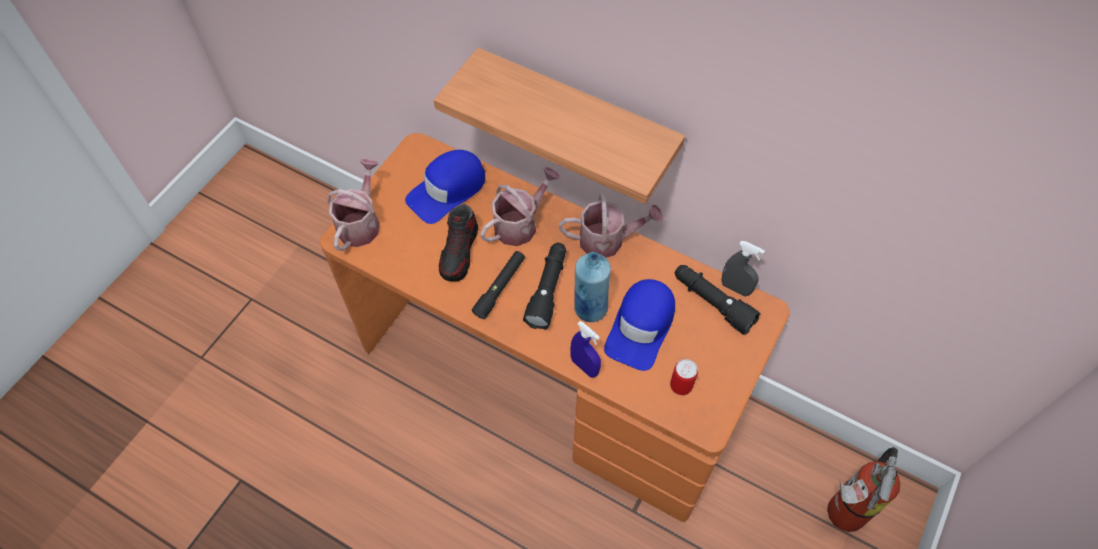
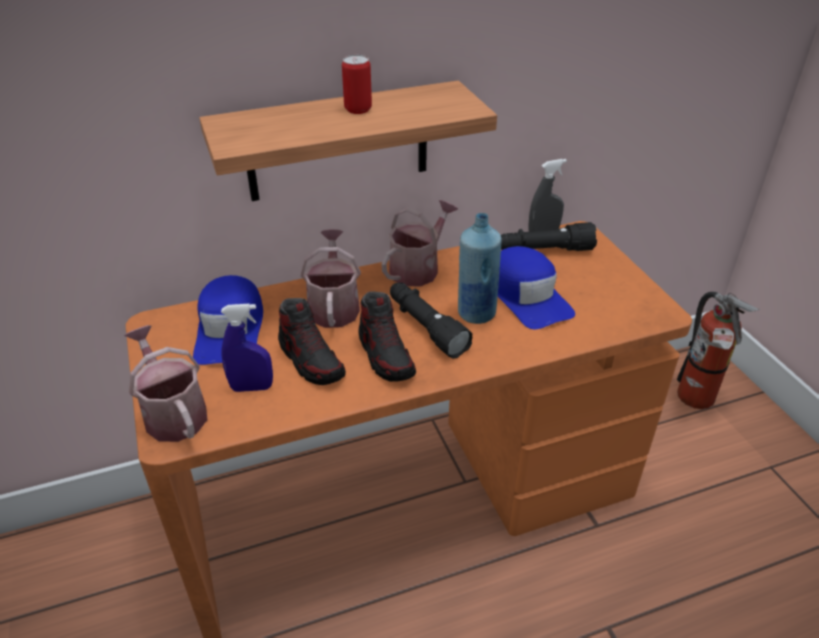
camera: 50 degrees left, 20 degrees down
black flashlight [472,251,525,319] -> shoe [358,291,416,382]
blue spray bottle [570,321,601,378] -> blue spray bottle moved to [221,304,273,392]
can [670,359,698,395] -> can moved to [342,55,372,114]

